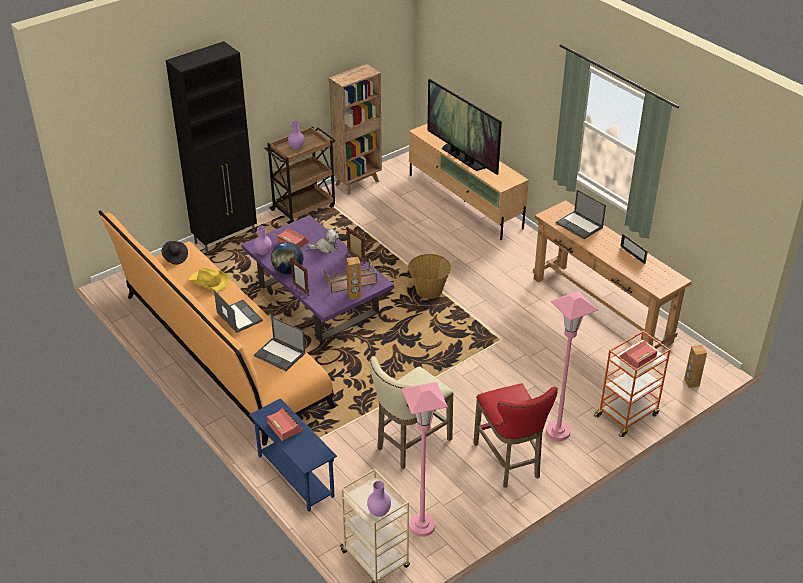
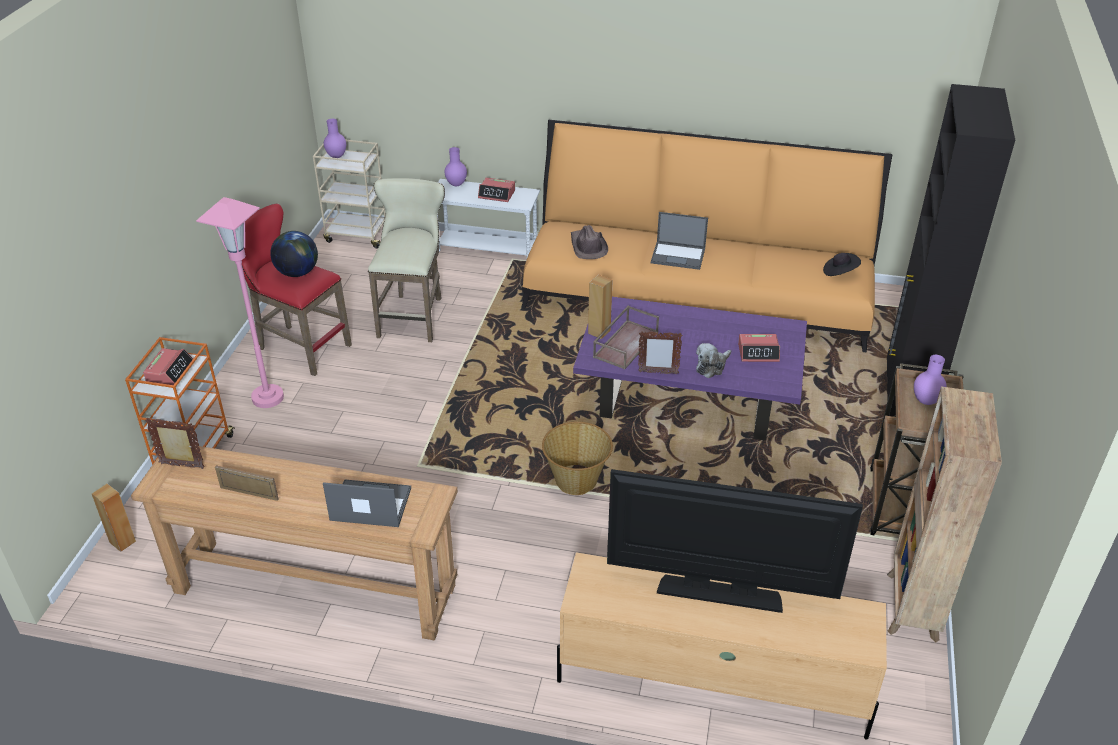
camera: 140 degrees right, 0 degrees up
yellow hat [189,267,229,291] -> none
blue side table [249,398,337,512] -> white side table [437,179,540,260]
purple vase [254,226,272,255] -> purple vase moved to [445,147,467,186]
laptop [254,316,305,371] -> brown hat [571,225,608,259]
globe [271,242,303,274] -> globe moved to [270,231,318,277]
picture frame [290,257,309,296] -> picture frame moved to [145,418,205,469]
pink floor lamp [402,382,448,537] -> none

